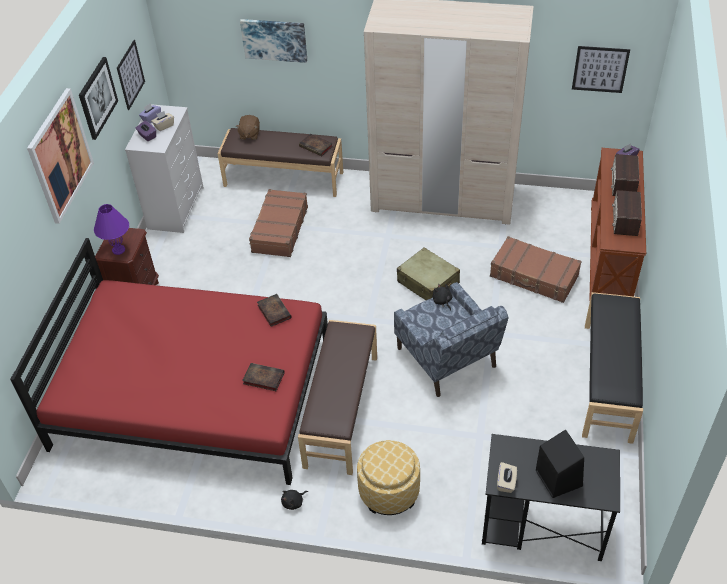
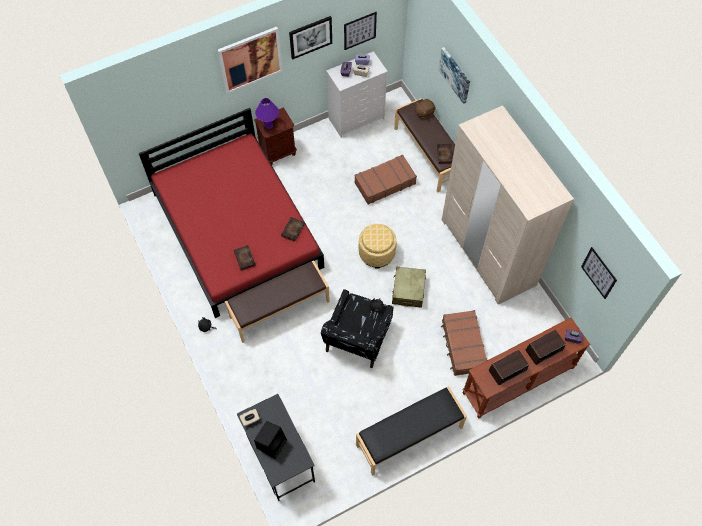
camera: 50 degrees right, 15 degrees up
ottoman [357,440,420,515] -> ottoman moved to [359,224,397,269]
blue armchair [394,282,508,397] -> black armchair [321,289,394,368]

